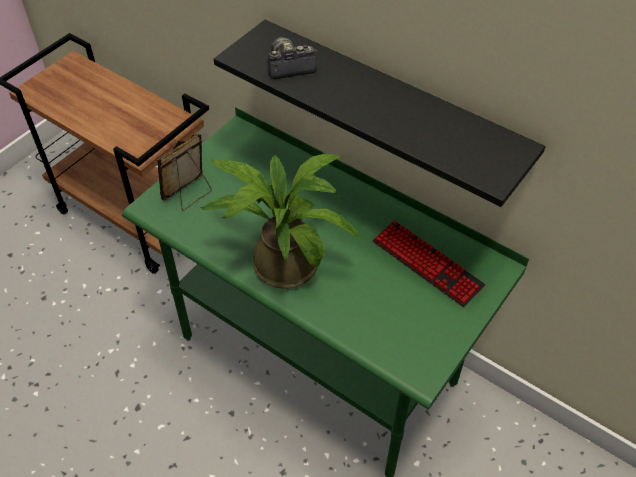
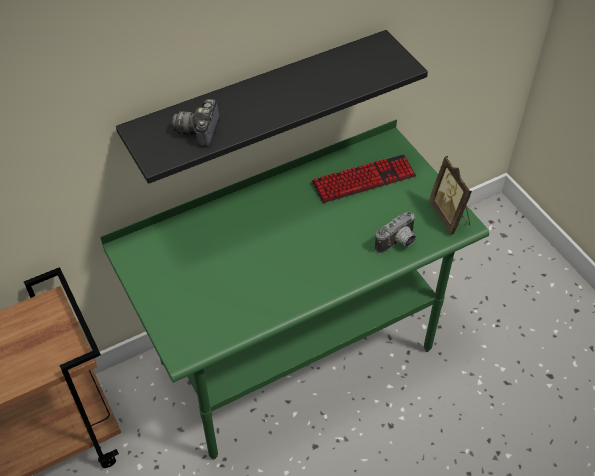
camera: 65 degrees left, 0 degrees up
picture frame [157,133,212,210] -> picture frame moved to [429,156,472,235]
potted plant [201,154,363,289] -> none
none -> camera [375,212,416,253]

